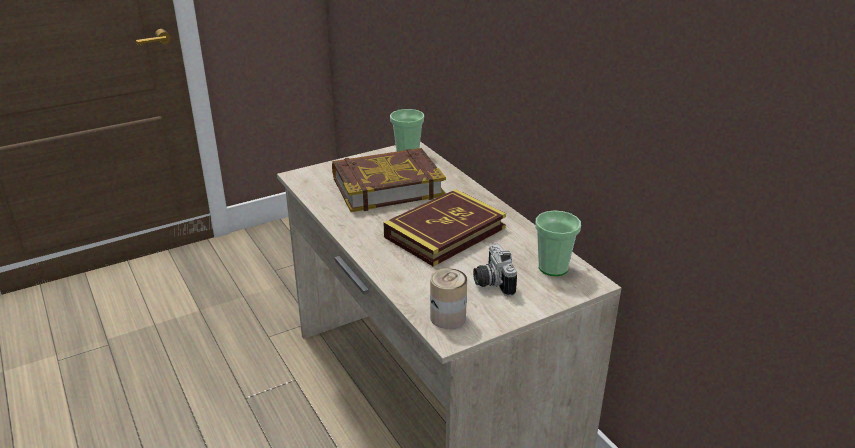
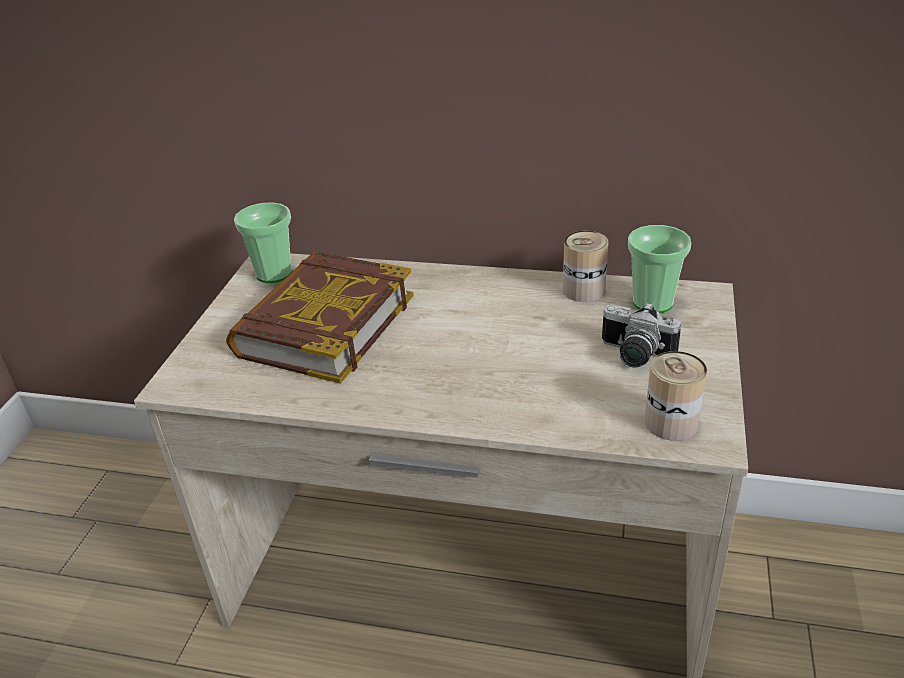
camera: 45 degrees left, 5 degrees up
book [383,189,506,267] -> none
none -> can [563,231,608,302]

